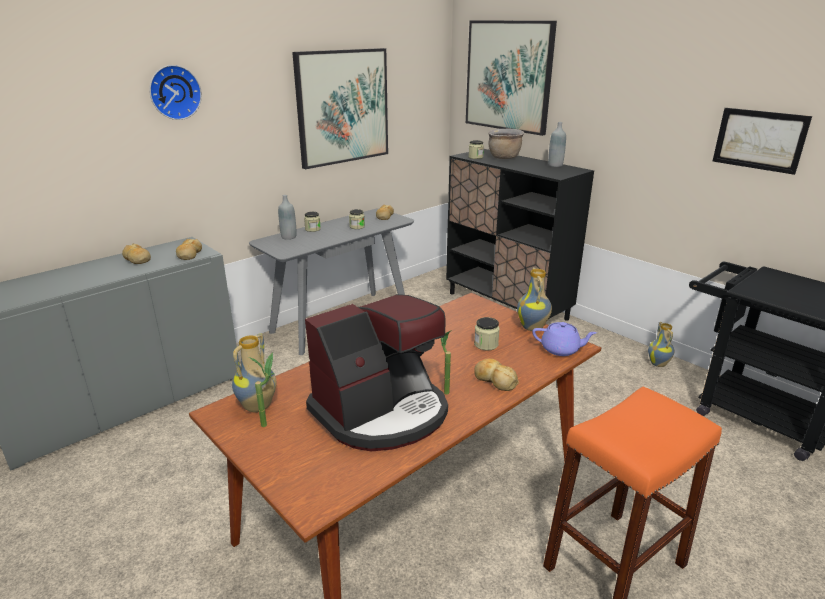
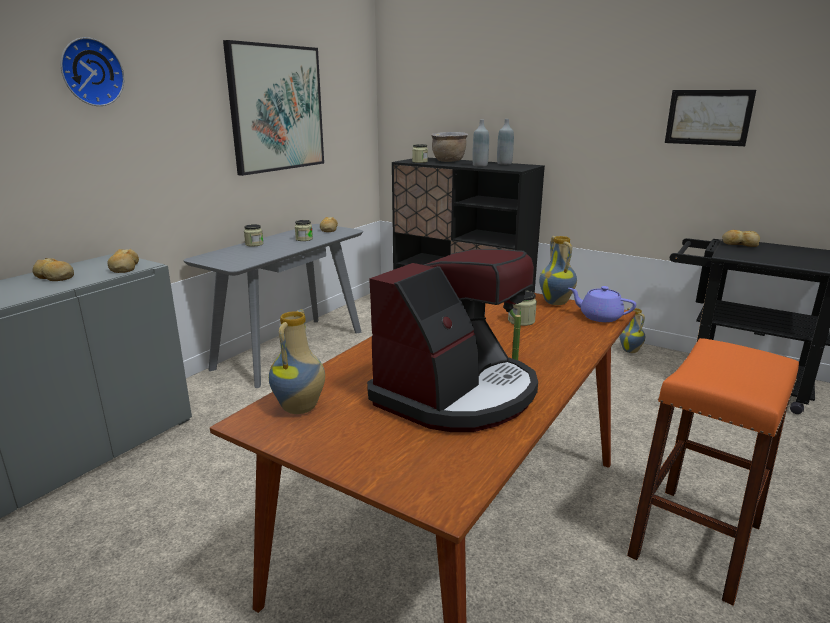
camera: 15 degrees left, 5 degrees down
potted plant [249,352,274,427] -> none
grey bottle [278,195,297,240] -> grey bottle moved to [472,120,489,167]
picture [466,21,557,136] -> none
bread [474,358,519,391] -> bread moved to [722,230,760,247]
purple teapot [532,322,597,356] -> purple teapot turned 150 degrees counterclockwise [569,286,636,322]

